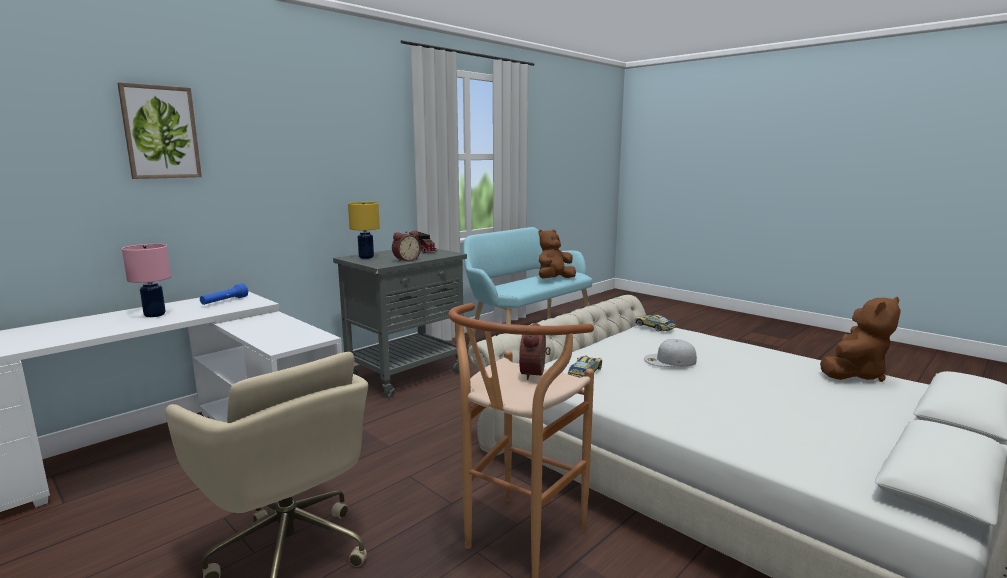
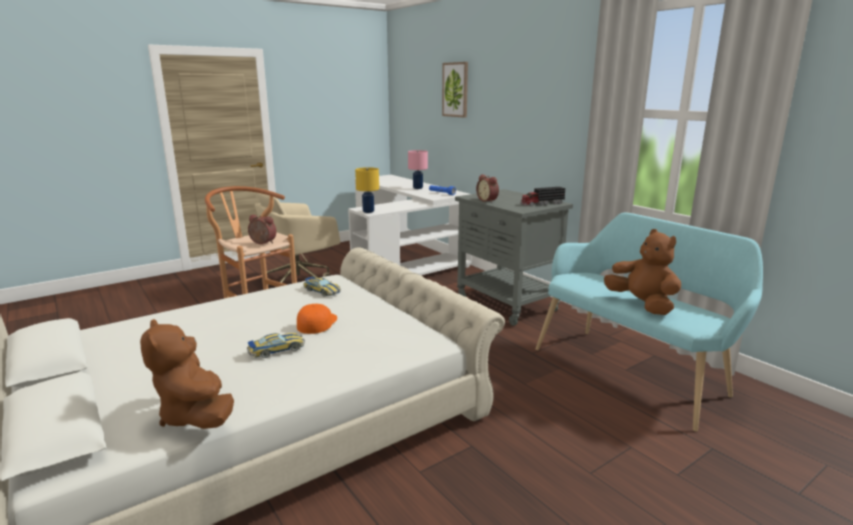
camera: 100 degrees right, 5 degrees up
yellow table lamp [348,202,380,259] -> yellow table lamp moved to [355,167,379,213]
toy car [634,314,676,331] -> toy car moved to [247,333,305,358]
white cap [644,339,697,367] -> orange cap [297,304,337,334]

